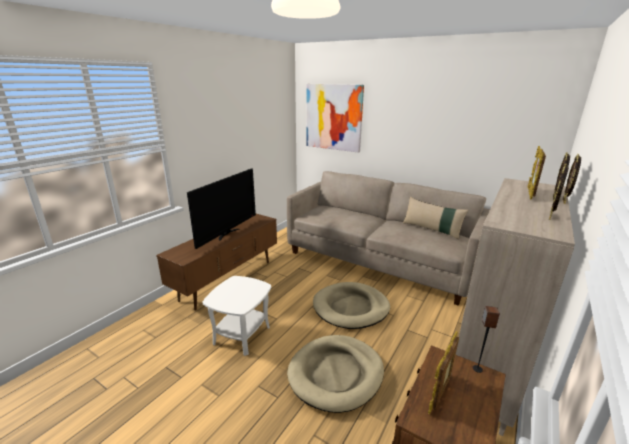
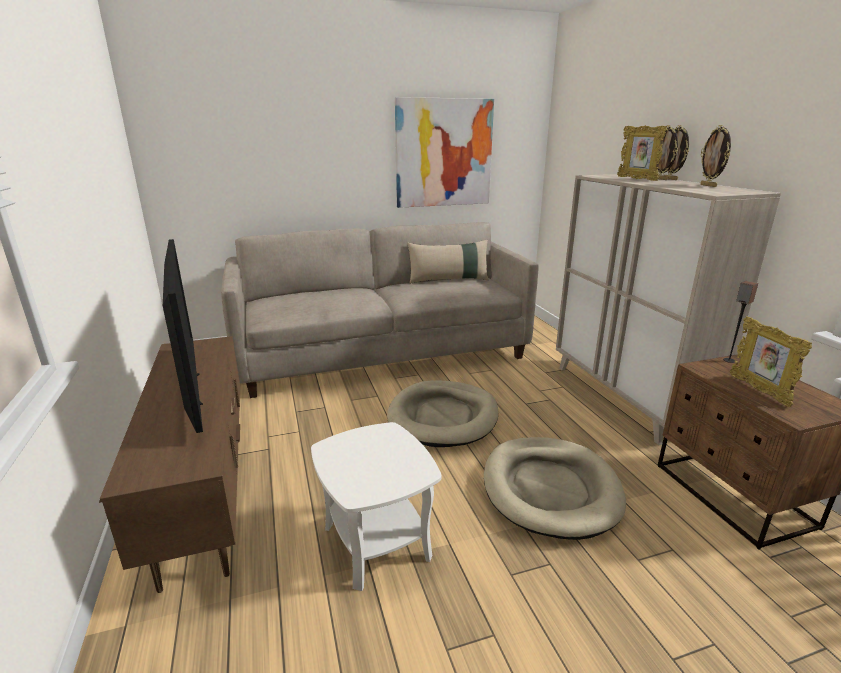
camera: 50 degrees left, 0 degrees up
picture [307,84,364,153] -> picture moved to [395,97,494,208]

